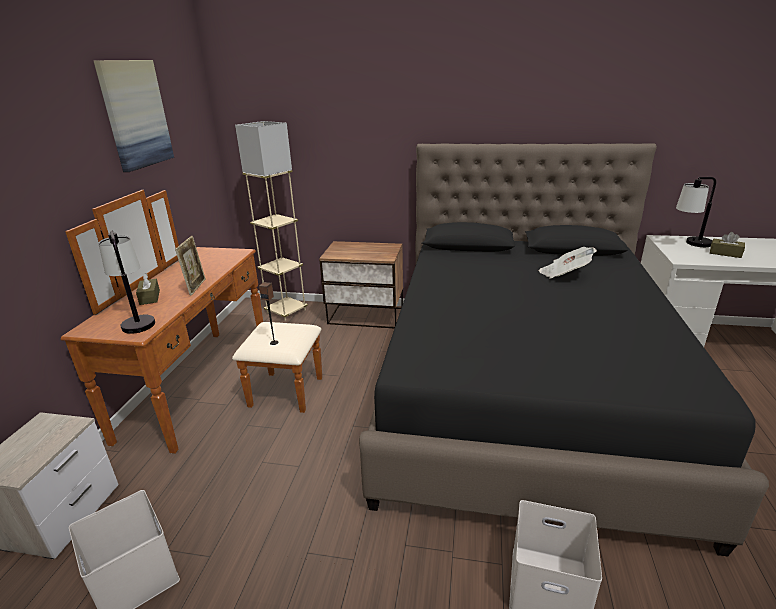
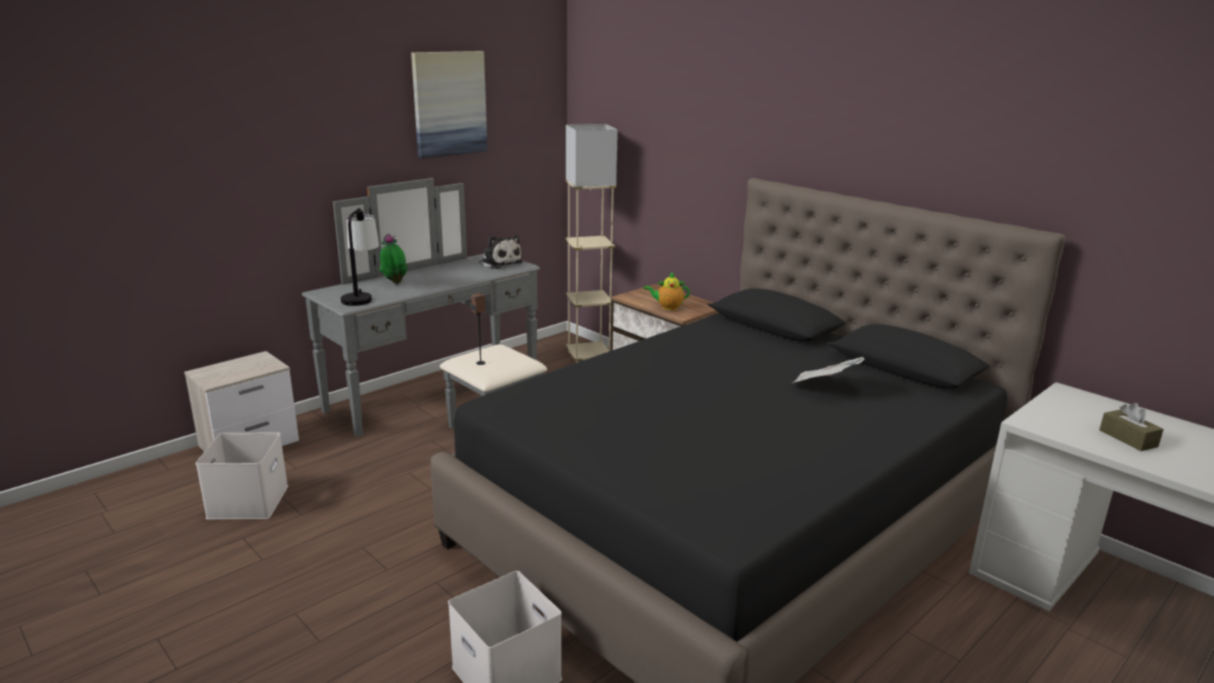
camera: 35 degrees right, 5 degrees down
brown dresser [61,190,322,454] -> grey dresser [302,178,547,438]
brown tissue box [136,273,160,305] -> potted plant [379,234,408,284]
picture frame [175,236,206,296] -> none
table lamp [676,177,716,247] -> none
none -> plush toy [479,235,523,269]
none -> teapot [644,272,690,310]

